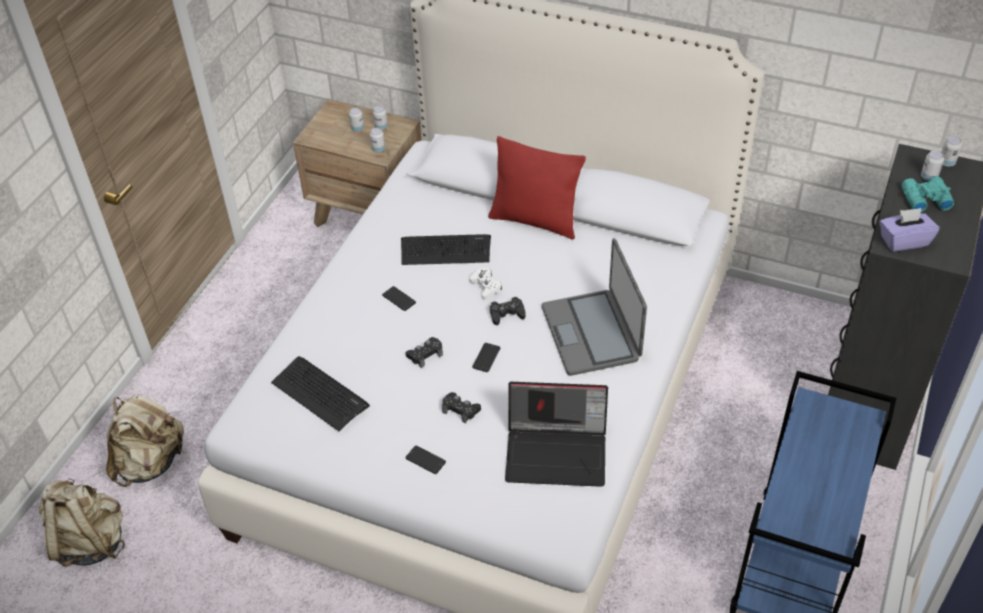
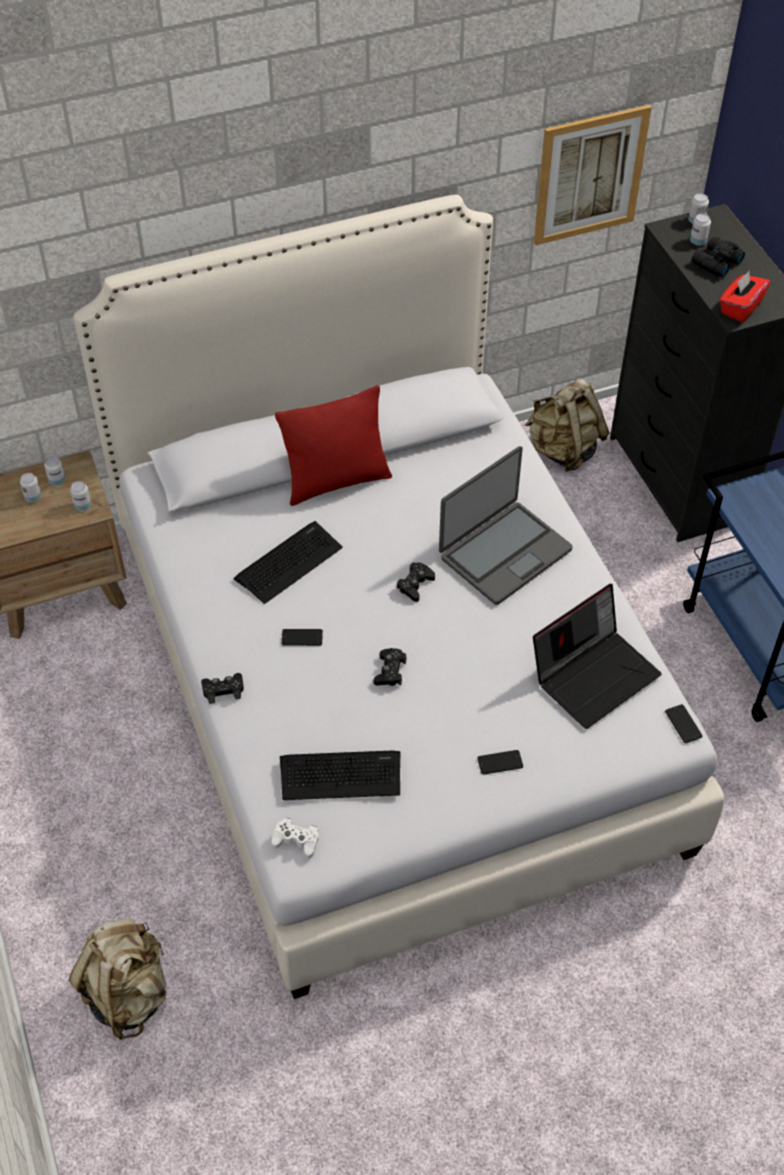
camera: 45 degrees left, 5 degrees up
beige backpack [39,479,125,567] -> beige backpack moved to [525,378,609,472]
black game controller [442,392,481,424] -> black game controller moved to [201,673,244,704]
white game controller [469,268,502,300] -> white game controller moved to [272,818,319,859]
phone [472,343,500,372] -> phone moved to [665,704,703,743]
laptop [542,238,647,376] -> laptop turned 75 degrees counterclockwise [439,446,573,605]
purple tissue box [879,208,940,252] -> red tissue box [720,271,770,322]
turquoise binoculars [902,176,954,212] -> black binoculars [692,236,745,278]
none -> picture [534,105,652,245]

